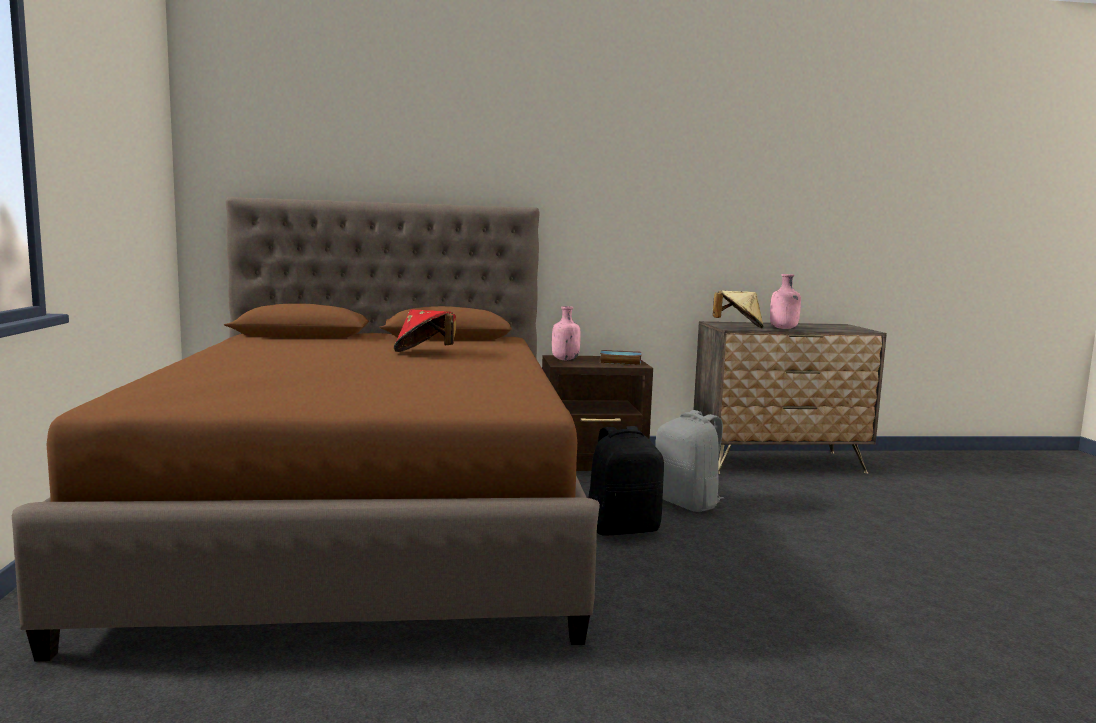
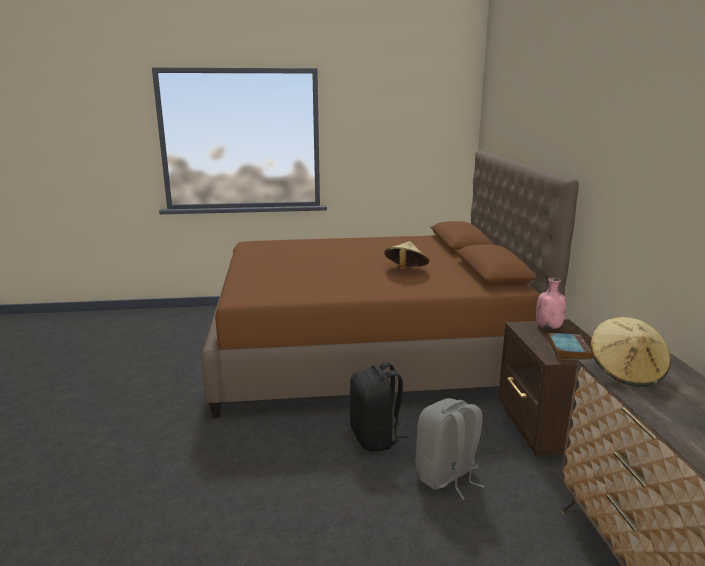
camera: 90 degrees right, 10 degrees up
red hat [394,310,456,352] -> beige hat [384,241,429,270]
pink bottle [770,274,801,329] -> none

